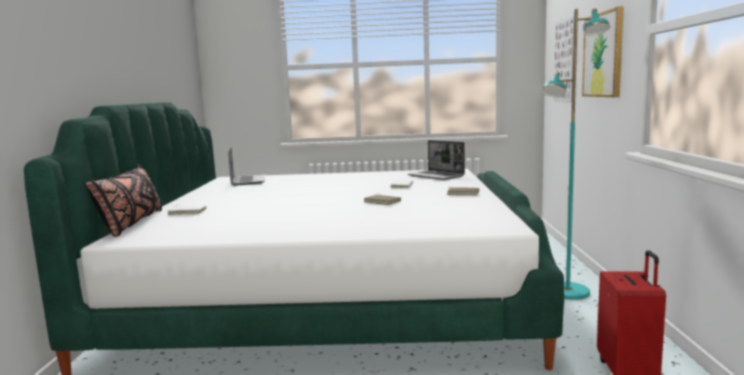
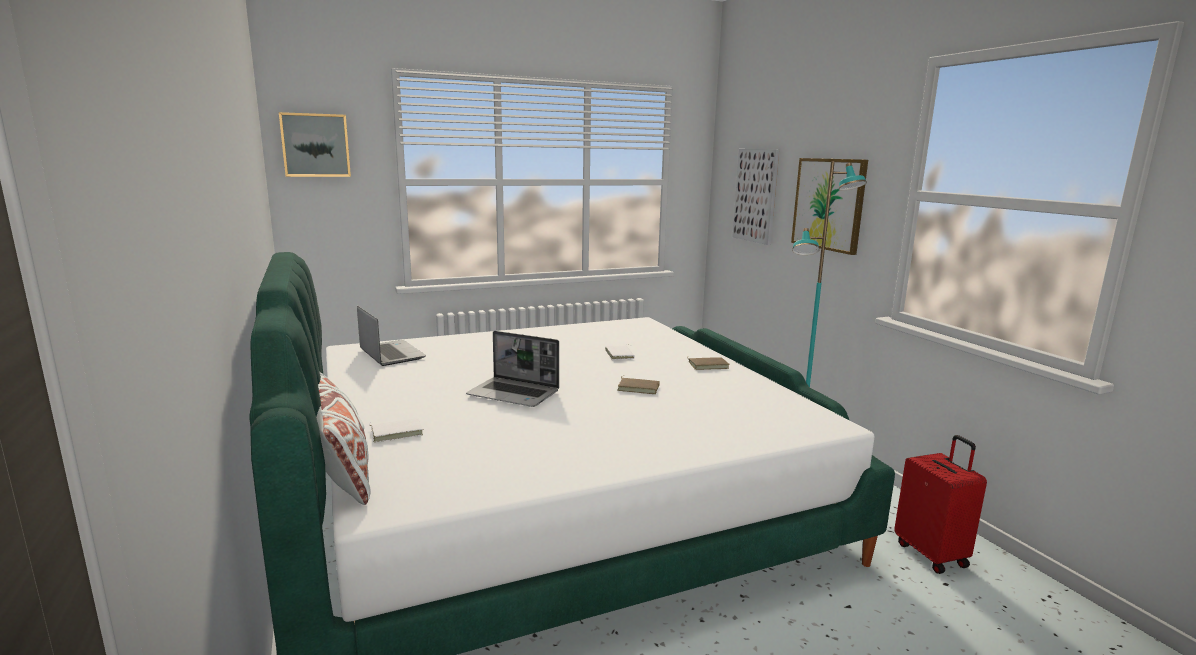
camera: 25 degrees left, 5 degrees up
black pillow [85,164,162,237] -> white pillow [316,372,371,505]
laptop [408,140,465,180] -> laptop moved to [466,331,559,407]
none -> picture [279,112,351,177]

